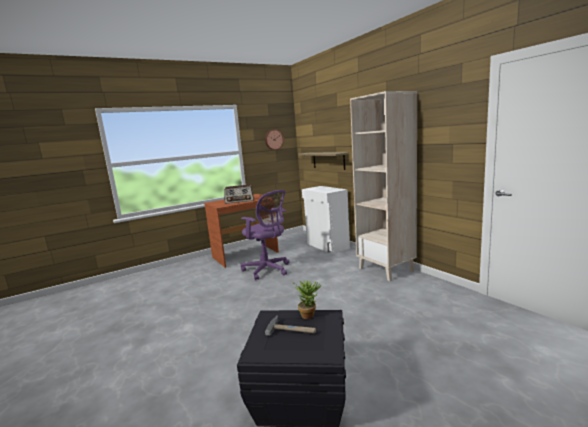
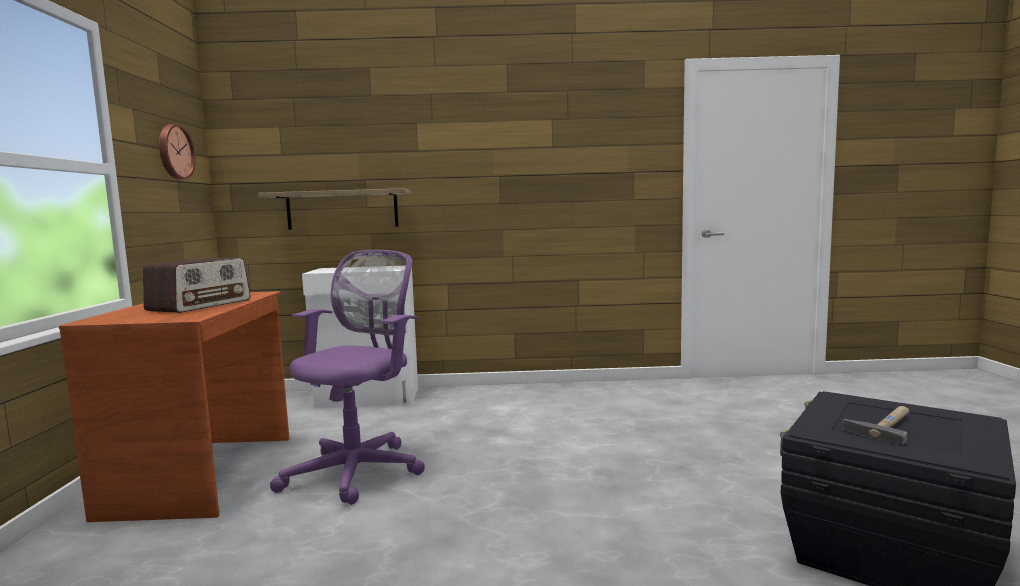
camera: 60 degrees left, 5 degrees down
purple office chair [240,190,290,280] -> purple office chair turned 45 degrees counterclockwise [270,250,425,505]
potted plant [292,280,322,319] -> none
beige bookcase [350,91,417,281] -> none

